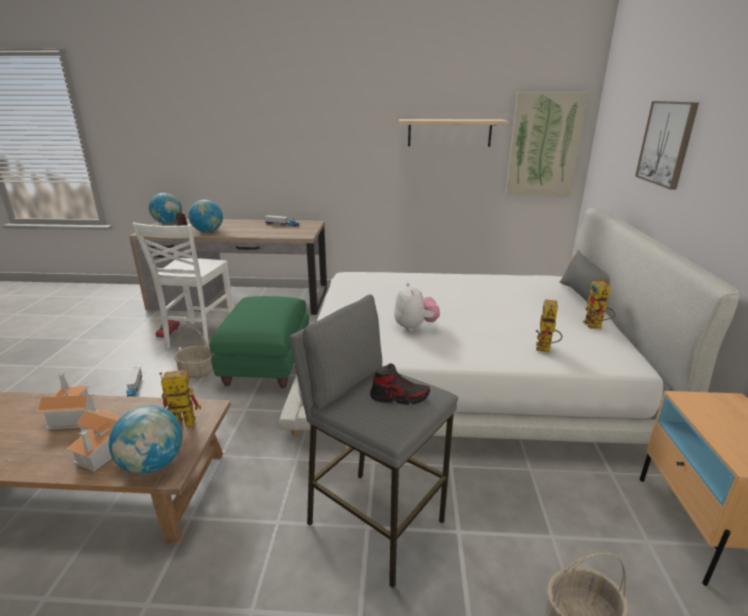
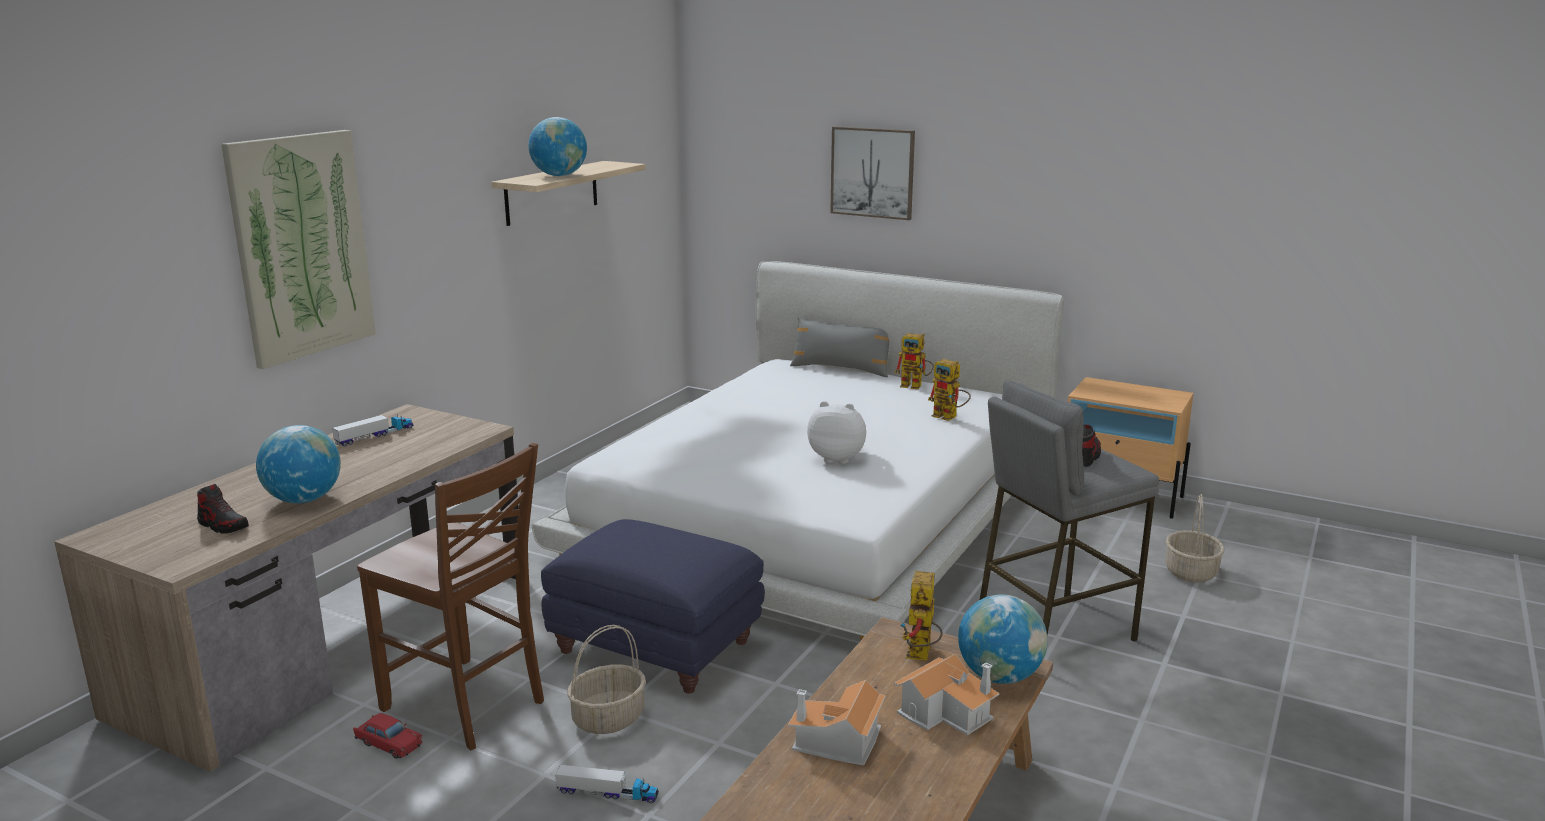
camera: 65 degrees left, 5 degrees down
white chair [132,222,234,349] -> brown chair [357,443,544,750]
globe [149,193,182,224] -> globe moved to [528,117,587,176]
green ottoman [209,296,309,388] -> blue ottoman [541,519,765,694]
picture [505,92,588,196] -> picture moved to [221,130,376,369]

